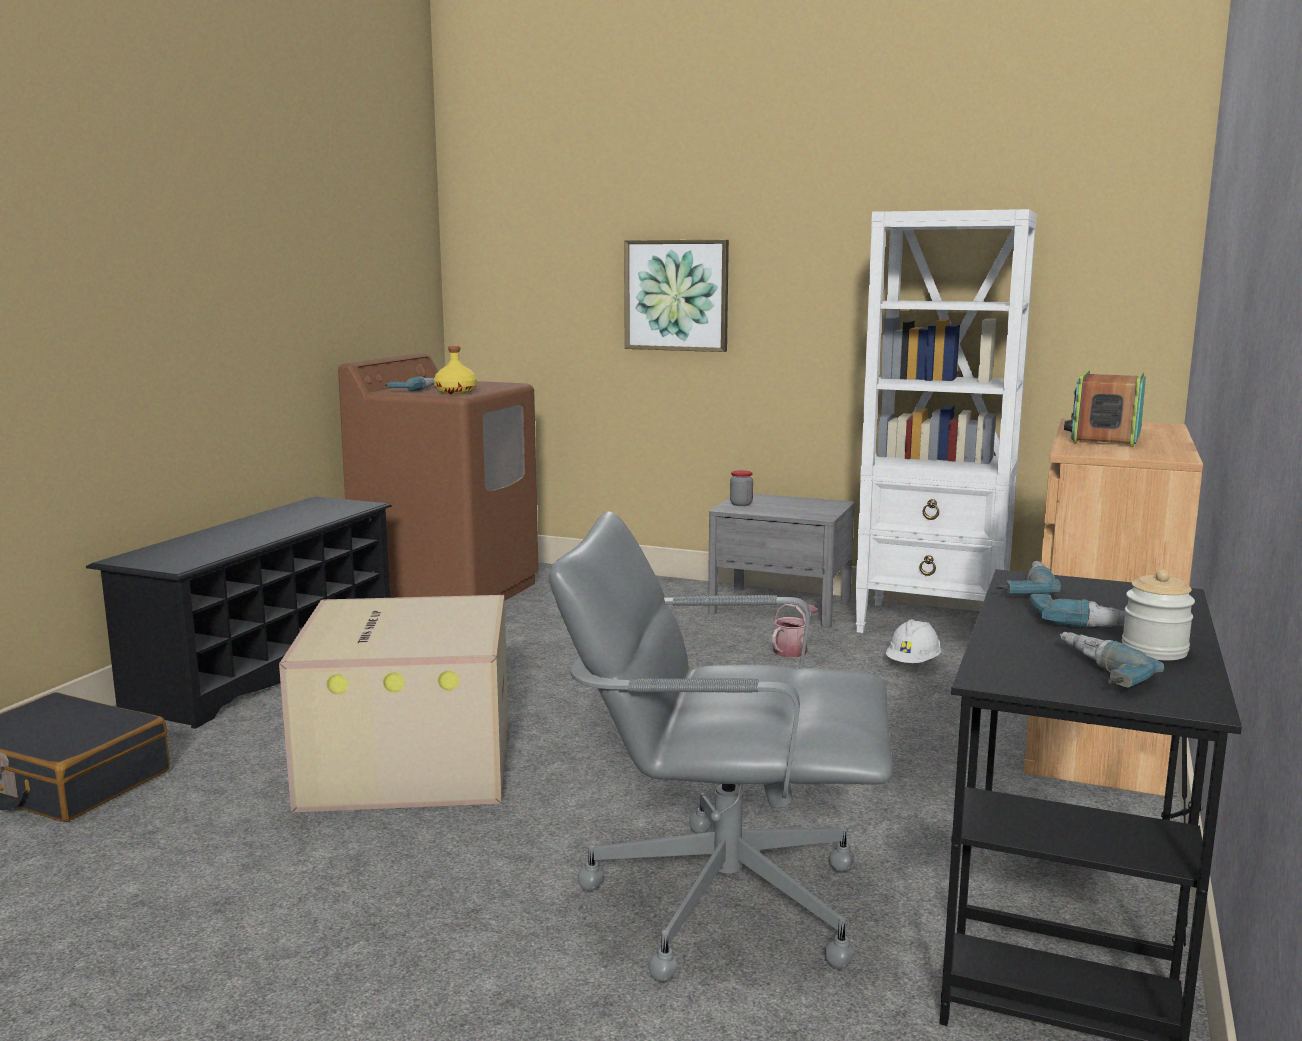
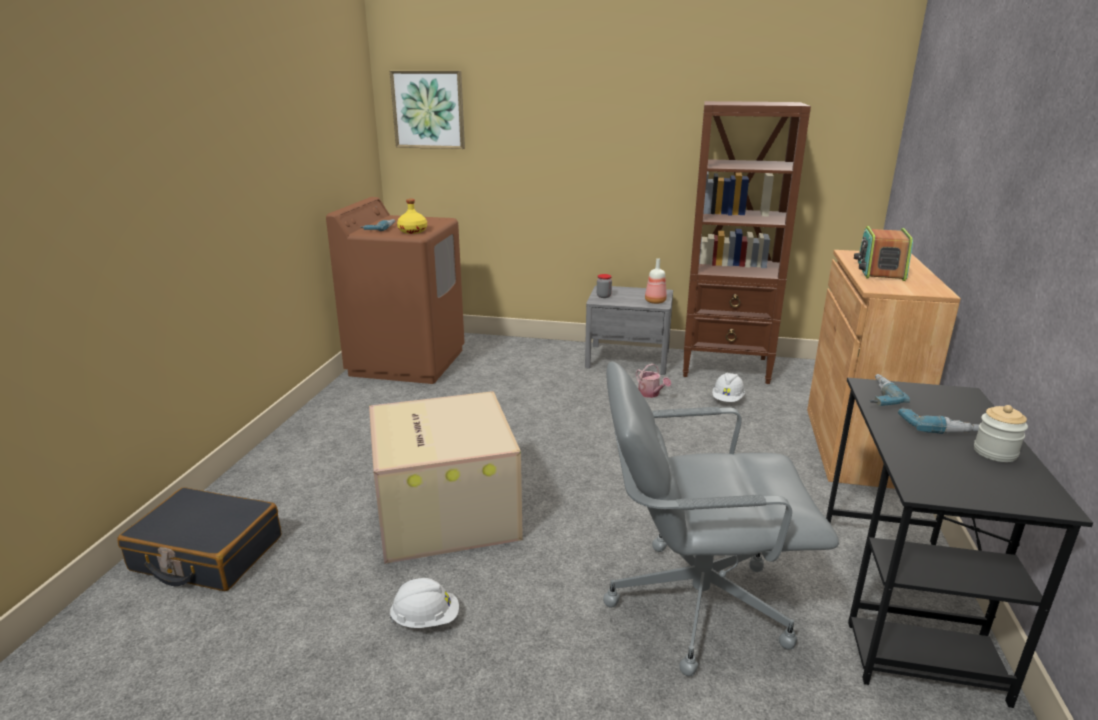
camera: 10 degrees left, 10 degrees up
black shoe rack [86,496,392,729] -> none
picture [624,240,729,352] -> picture moved to [390,71,465,149]
watering can [772,604,818,657] -> watering can turned 120 degrees clockwise [636,364,671,398]
white bookcase [855,209,1037,633] -> brown bookcase [683,101,811,384]
power drill [1060,632,1164,687] -> none
none -> white hard hat [389,578,459,628]
none -> bottle [645,258,667,304]

